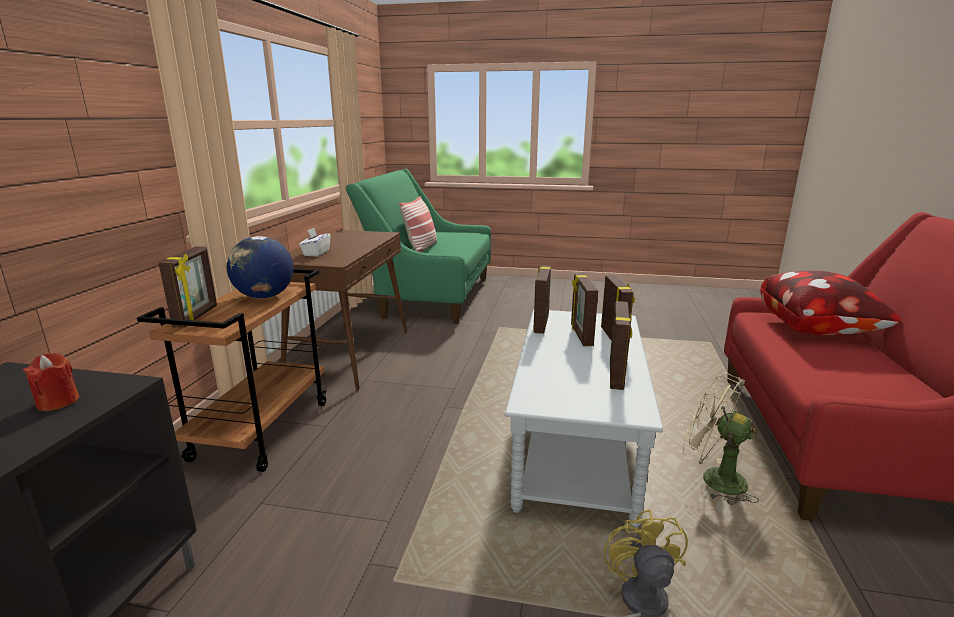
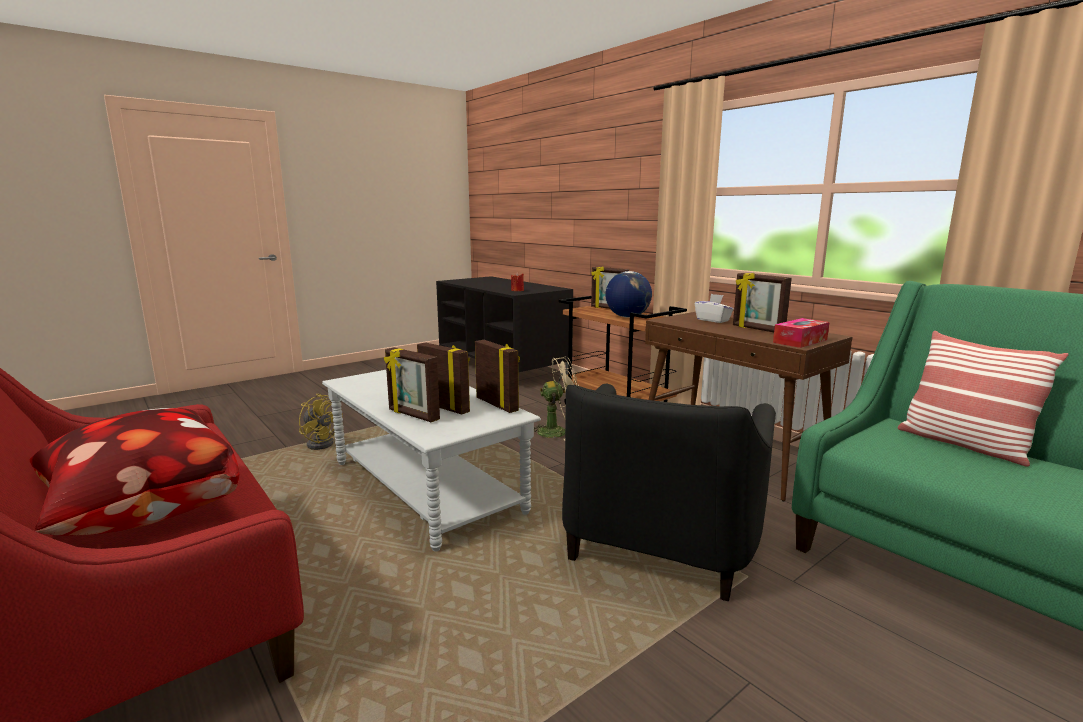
camera: 130 degrees right, 5 degrees down
picture frame [610,301,632,390] -> picture frame moved to [733,273,792,332]
beige fan [683,373,759,505] -> beige fan moved to [534,356,579,440]
none -> black armchair [562,384,776,601]
none -> tissue box [773,318,830,348]

